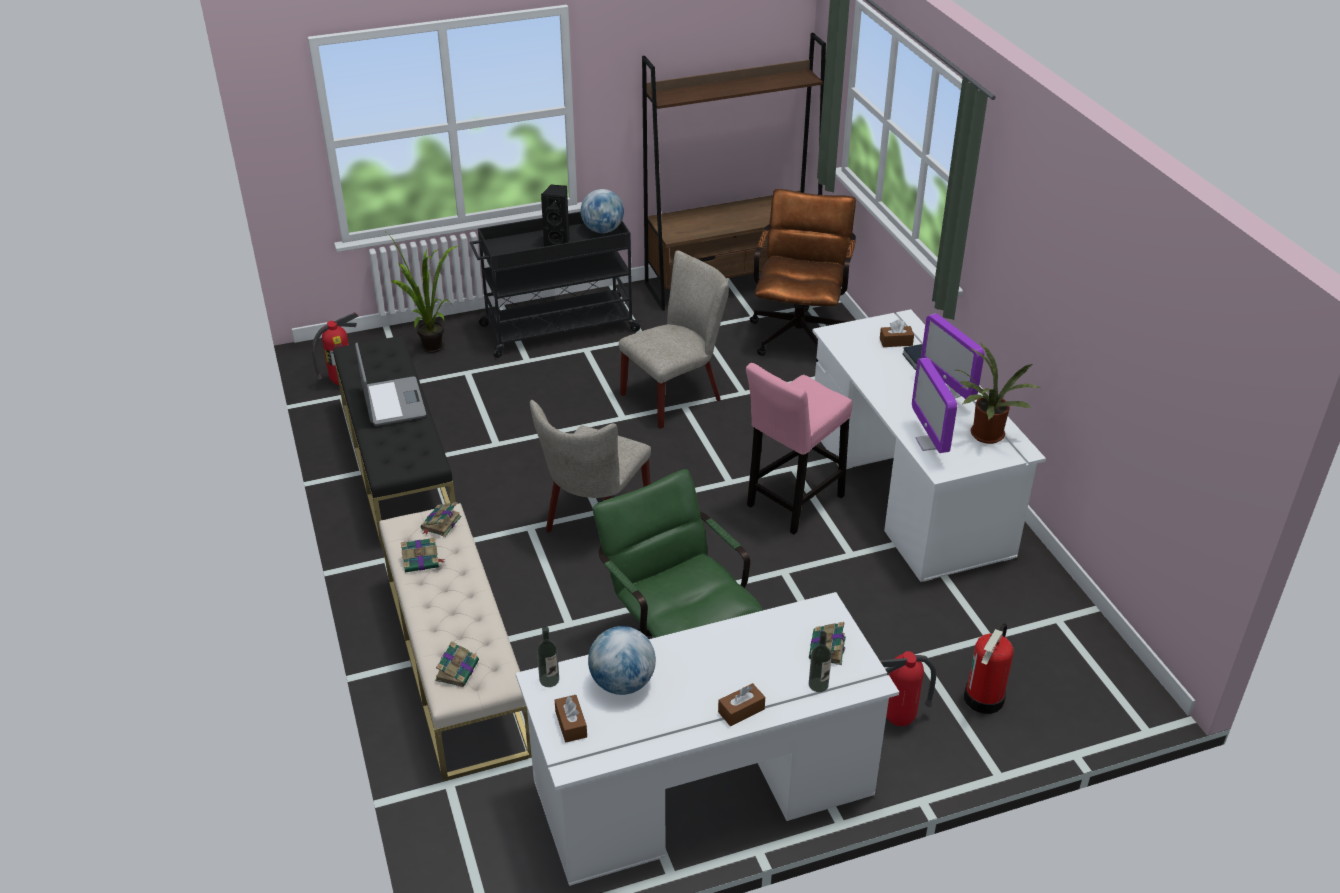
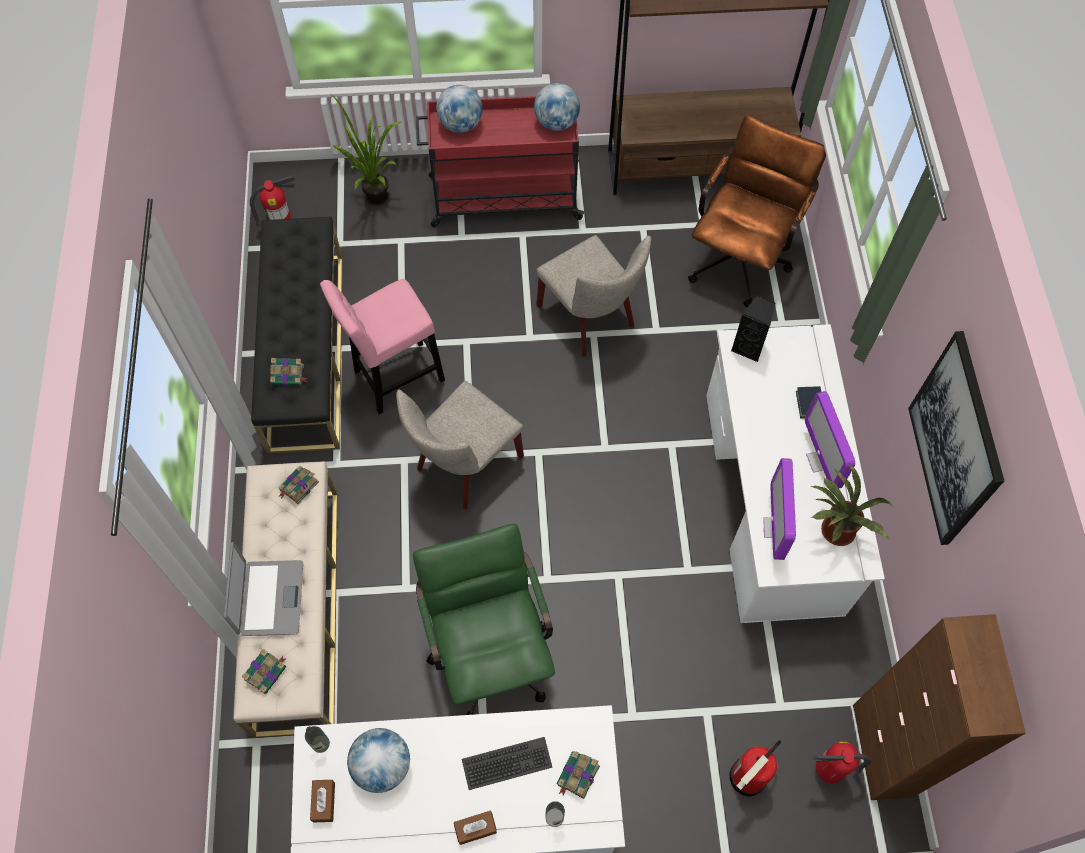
camera: 15 degrees right, 25 degrees up
laptop [355,343,426,426] -> laptop moved to [224,542,303,636]
book [401,537,444,572] -> book moved to [270,358,307,386]
black cart [470,211,642,358] -> red cart [416,96,585,227]
black speaker [541,185,570,247] -> black speaker moved to [731,295,775,362]
beige chair [619,250,729,429] -> beige chair turned 75 degrees clockwise [536,235,651,356]
pink stool [746,363,852,535] -> pink stool moved to [320,279,445,414]
brown tissue box [880,319,914,347] -> none
fire extinguisher [880,651,936,726] -> fire extinguisher moved to [813,741,872,783]
none -> globe [436,85,483,133]
none -> keyboard [462,737,552,790]
none -> brown cabinet [853,614,1026,800]
none -> picture [908,331,1004,545]

